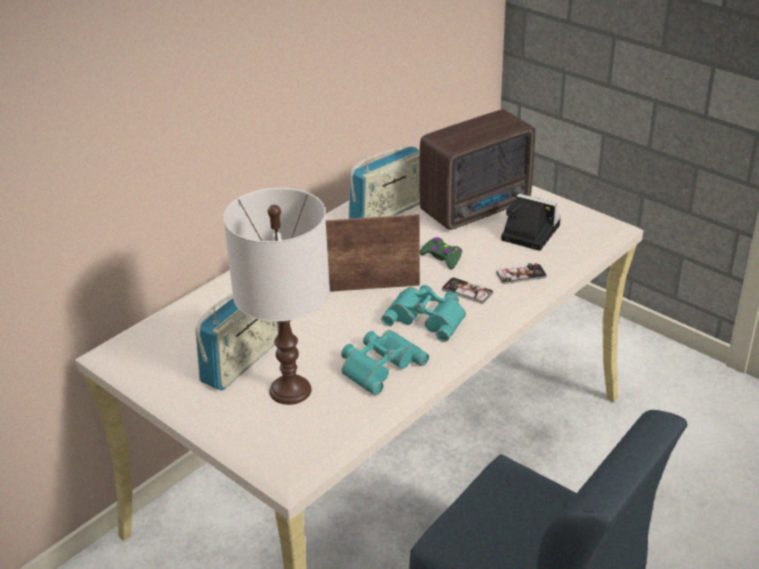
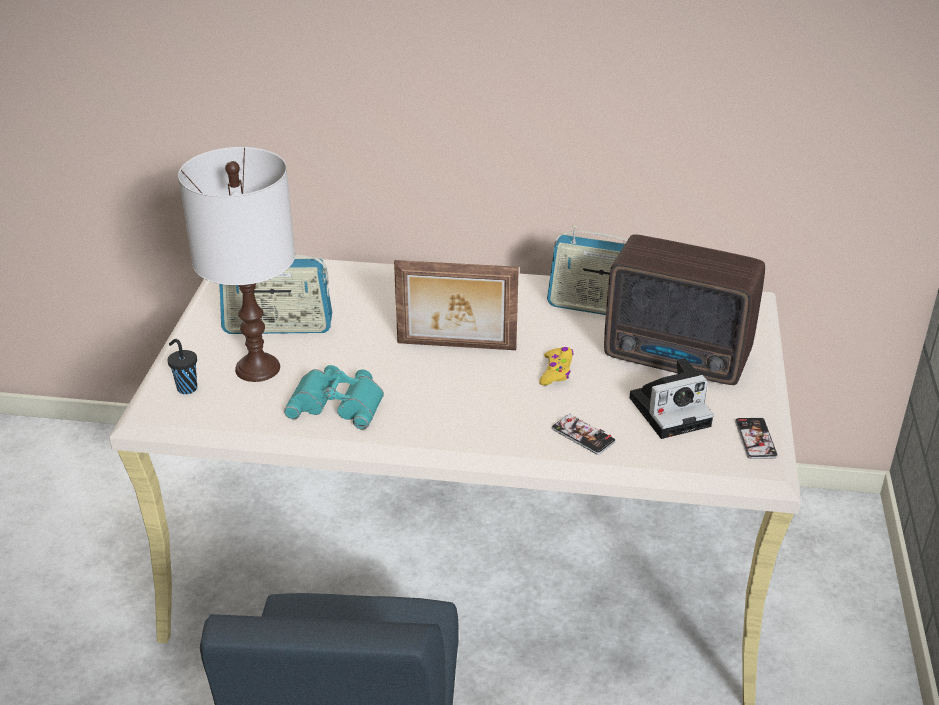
camera: 55 degrees right, 0 degrees up
picture frame [326,214,420,292] -> picture frame turned 135 degrees clockwise [394,260,519,350]
turquoise binoculars [381,285,466,342] -> none
green game controller [420,237,462,269] -> yellow game controller [539,347,574,385]
phone [442,277,493,304] -> phone moved to [735,418,778,459]
camera [501,194,561,251] -> camera turned 75 degrees clockwise [629,358,714,439]
none -> black cup [167,339,197,394]

